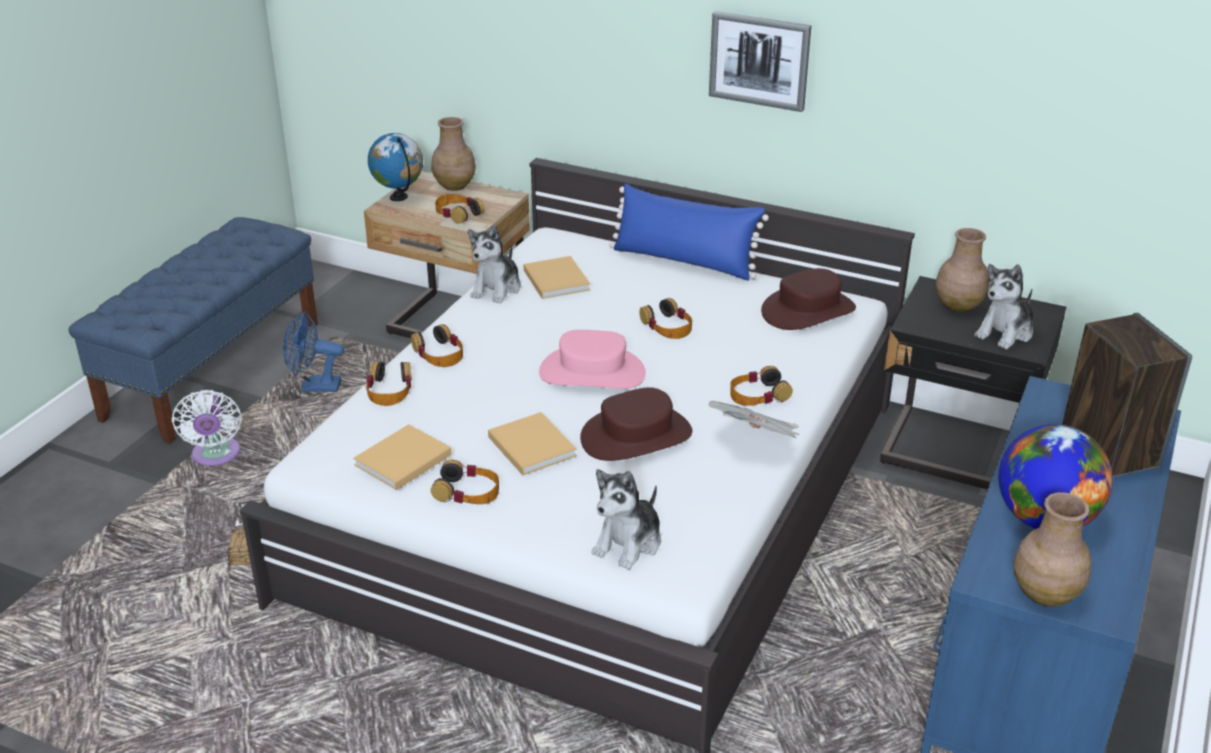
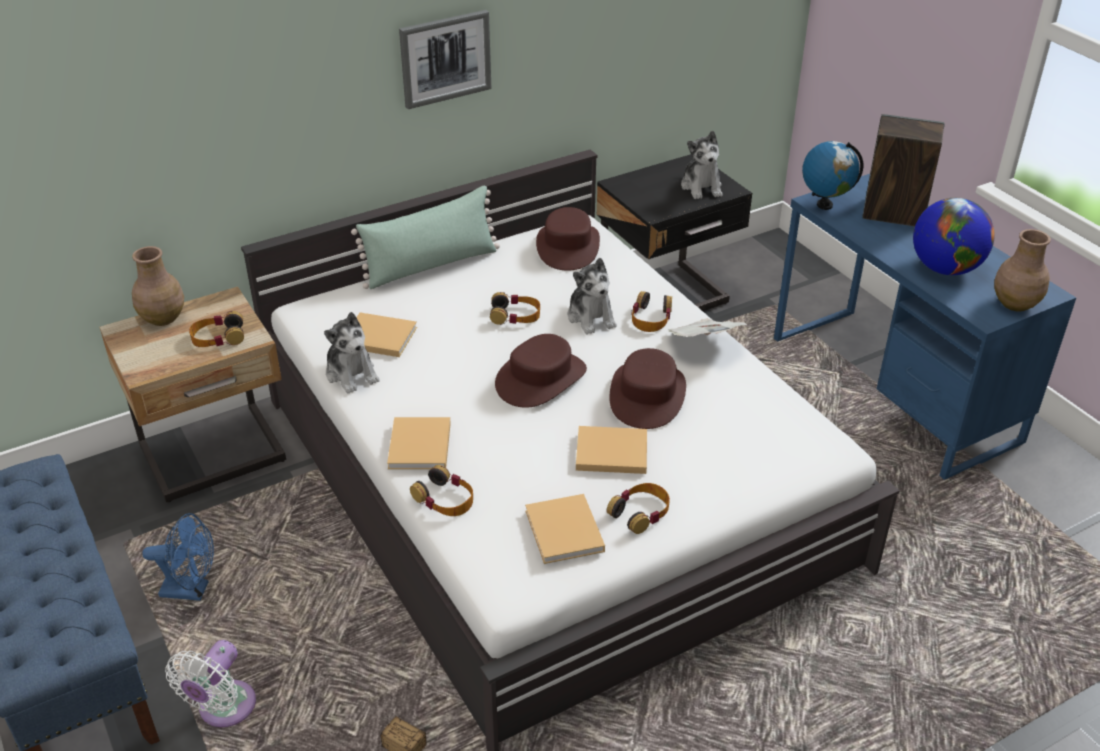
camera: 55 degrees left, 5 degrees up
white fan [172,389,242,466] -> white fan turned 90 degrees clockwise [165,640,256,727]
blue fan [283,312,344,392] -> blue fan turned 120 degrees counterclockwise [142,513,214,601]
globe [368,133,423,201] -> globe moved to [802,141,863,210]
headphones [411,324,463,367] -> beige book [387,417,451,470]
pink hat [539,330,646,389] -> brown hat [495,334,587,408]
plush toy [592,469,661,570] -> plush toy moved to [568,258,617,335]
blue pillow [609,184,769,281] -> green pillow [351,185,500,289]
brown vase [936,228,989,313] -> none

